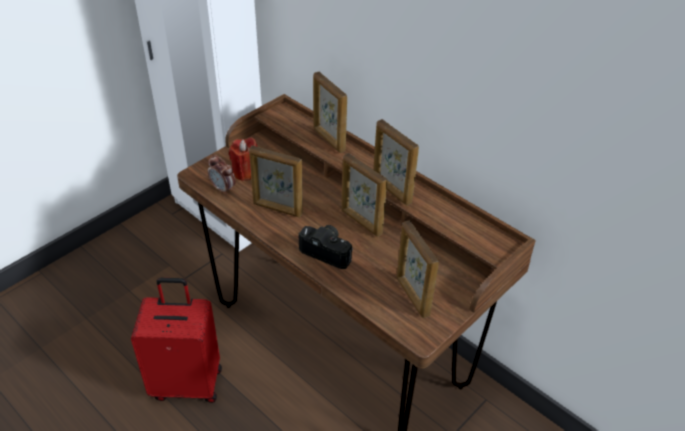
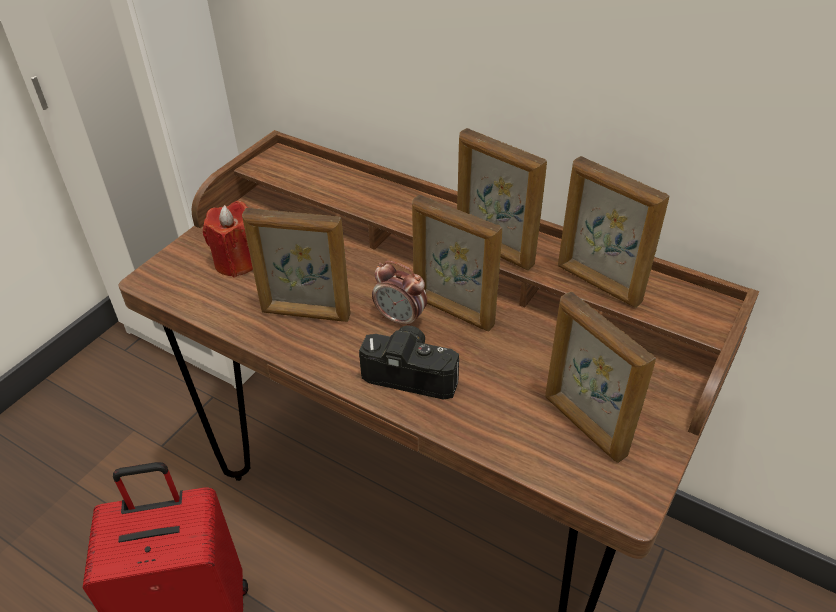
camera: 10 degrees left, 0 degrees up
alarm clock [208,155,236,195] -> alarm clock moved to [372,261,427,326]
picture frame [313,72,347,153] -> picture frame moved to [558,156,669,308]

